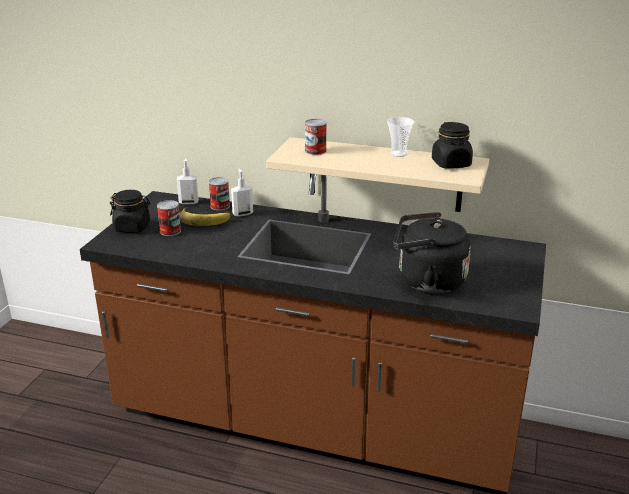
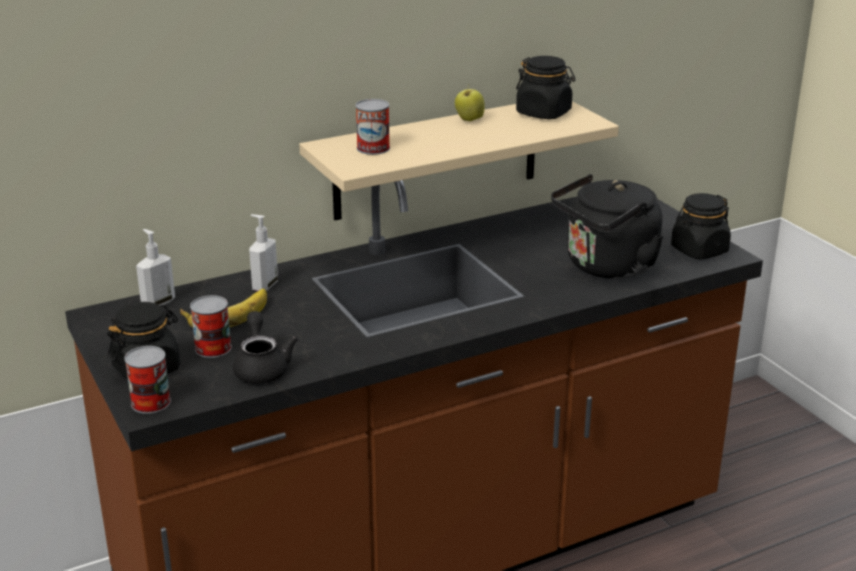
camera: 45 degrees left, 0 degrees up
can [209,177,230,210] -> can moved to [124,346,171,414]
cup [387,117,414,157] -> apple [455,85,485,121]
none -> black teapot [233,311,298,384]
none -> black jar [671,193,731,260]

